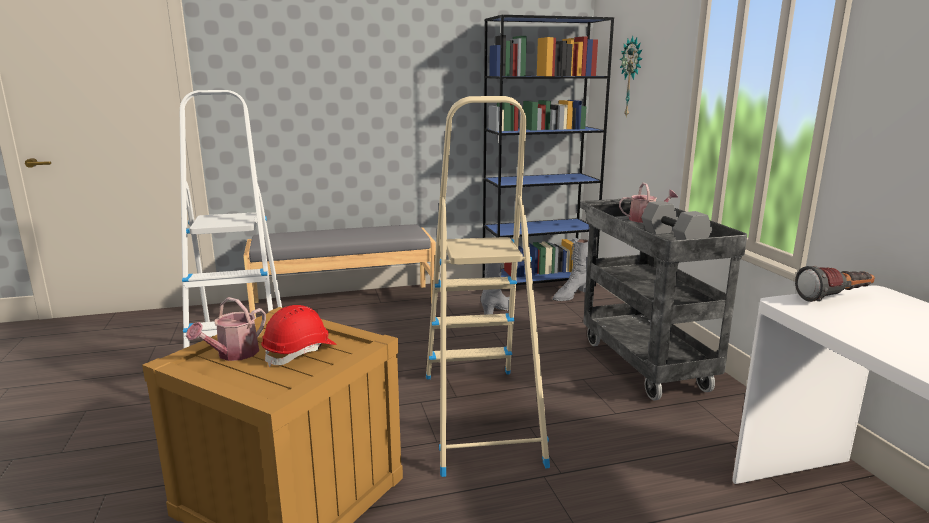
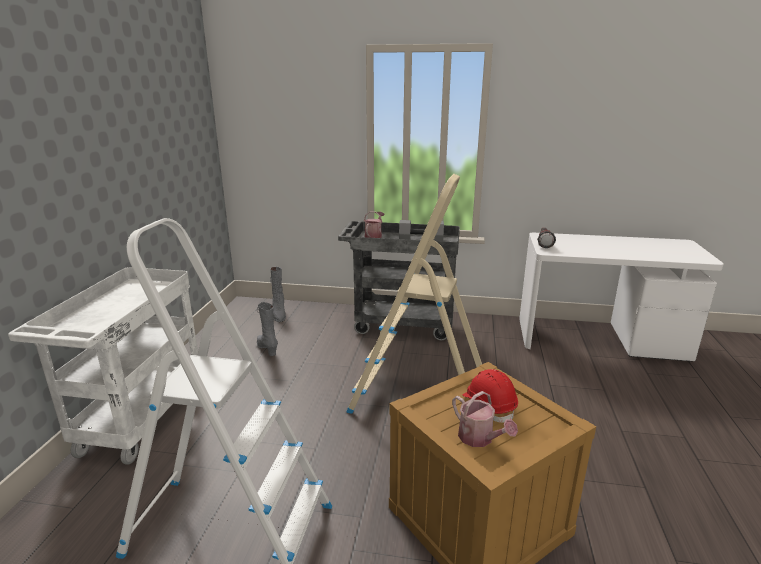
camera: 65 degrees left, 5 degrees up
grey bench [243,224,436,318] -> white cart [8,267,198,465]
blue bookcase [482,15,614,286] -> none
wall clock [620,36,642,118] -> none

